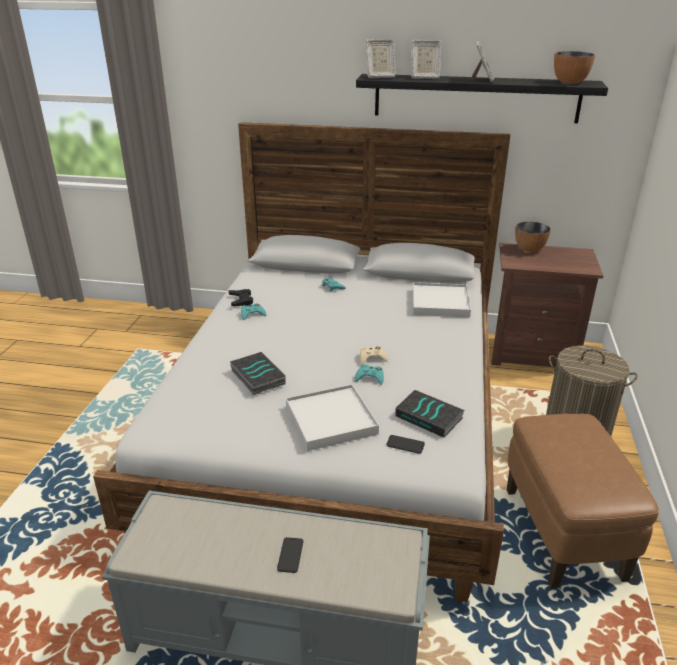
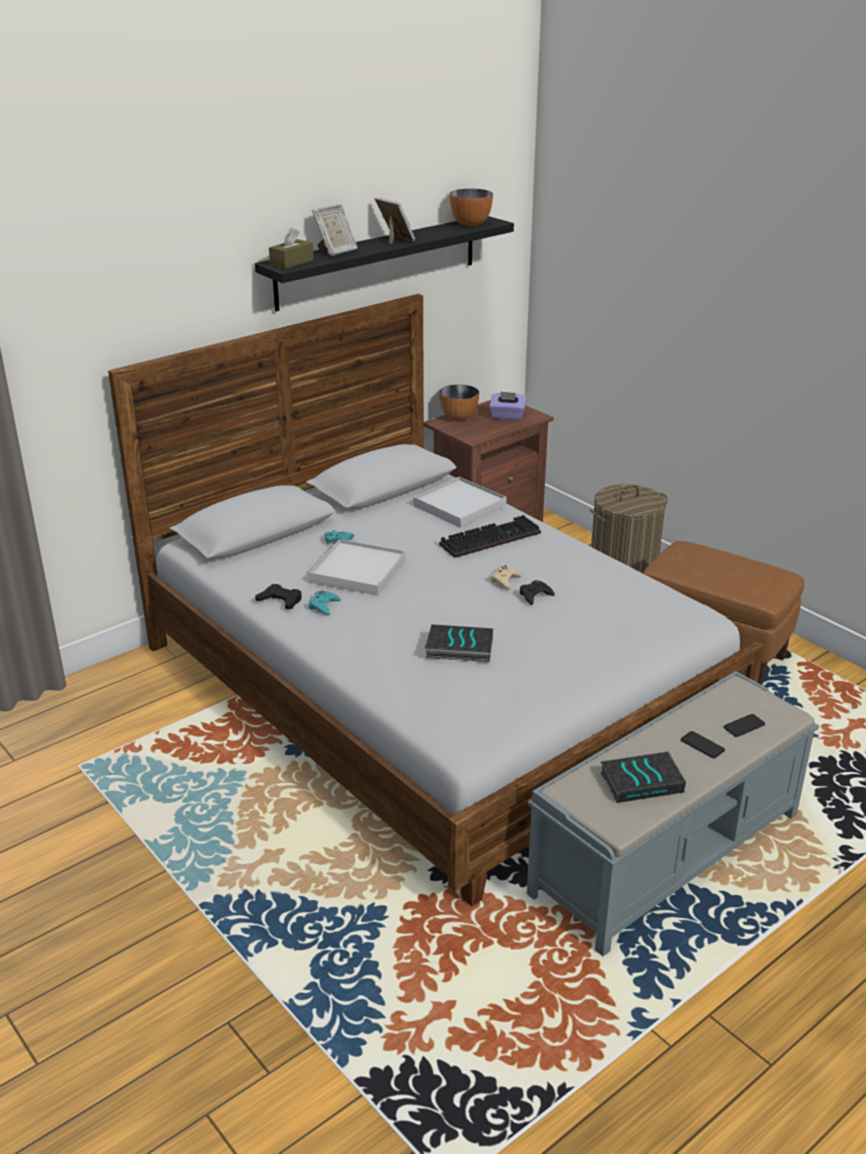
camera: 50 degrees left, 0 degrees up
white tray [286,384,379,451] -> white tray moved to [309,539,406,596]
turquoise game controller [355,364,384,385] -> black game controller [520,580,555,605]
picture frame [365,39,396,78] -> brown tissue box [269,228,314,269]
phone [386,435,425,454] -> phone moved to [724,714,765,737]
book [395,390,465,438] -> book moved to [600,752,686,803]
none -> keyboard [439,515,541,558]
none -> purple tissue box [490,391,527,420]

